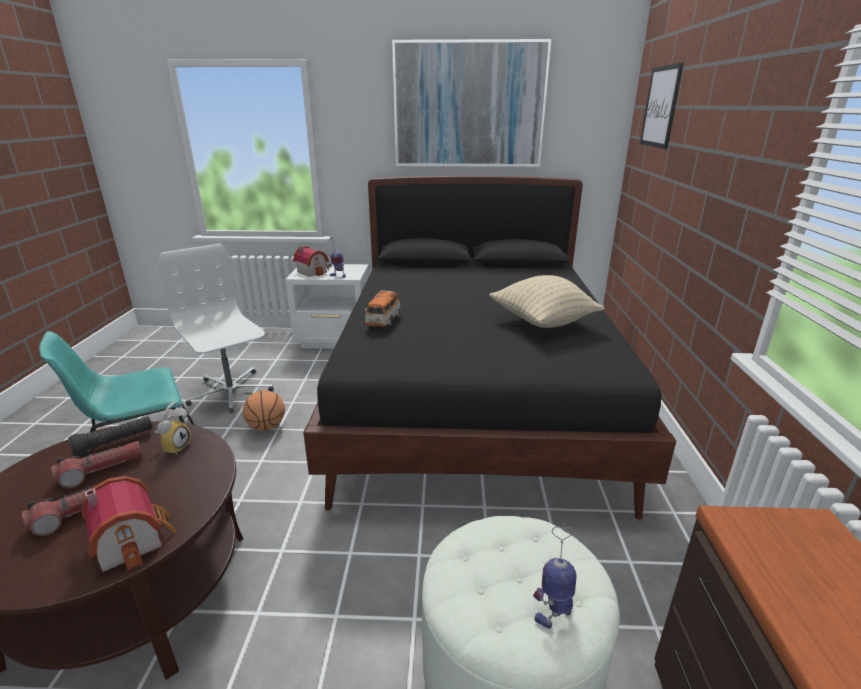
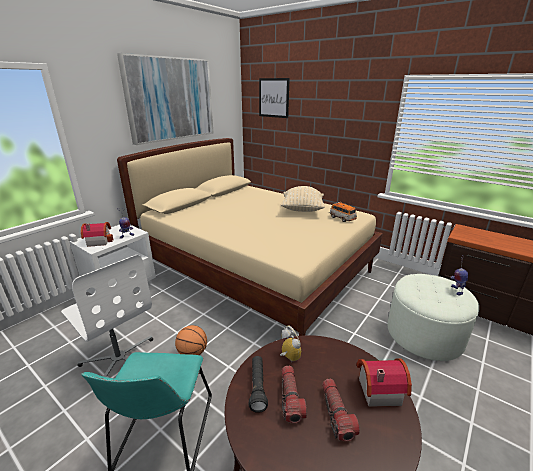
camera: 55 degrees left, 0 degrees up
white office chair [158,244,274,413] -> white office chair turned 135 degrees counterclockwise [61,255,153,377]
black bed [303,175,676,520] -> beige bed [117,138,383,336]
toy car [365,290,401,327] -> toy car moved to [329,202,357,222]

